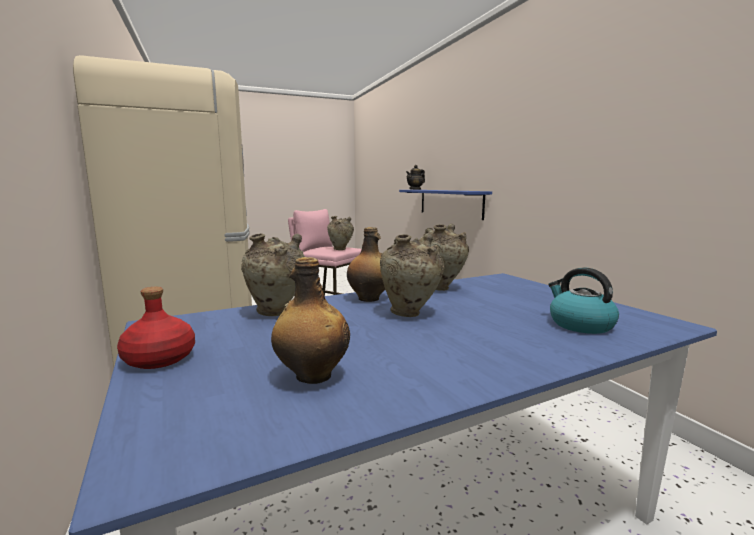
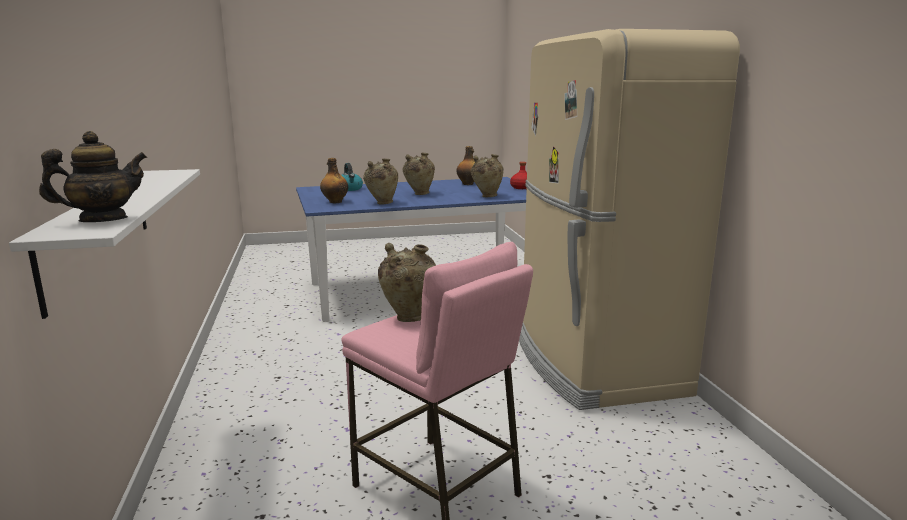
camera: 170 degrees left, 5 degrees up
bottle [347,227,385,302] -> bottle moved to [320,158,348,203]
blue shelf [399,190,492,220] -> white shelf [9,169,200,319]

